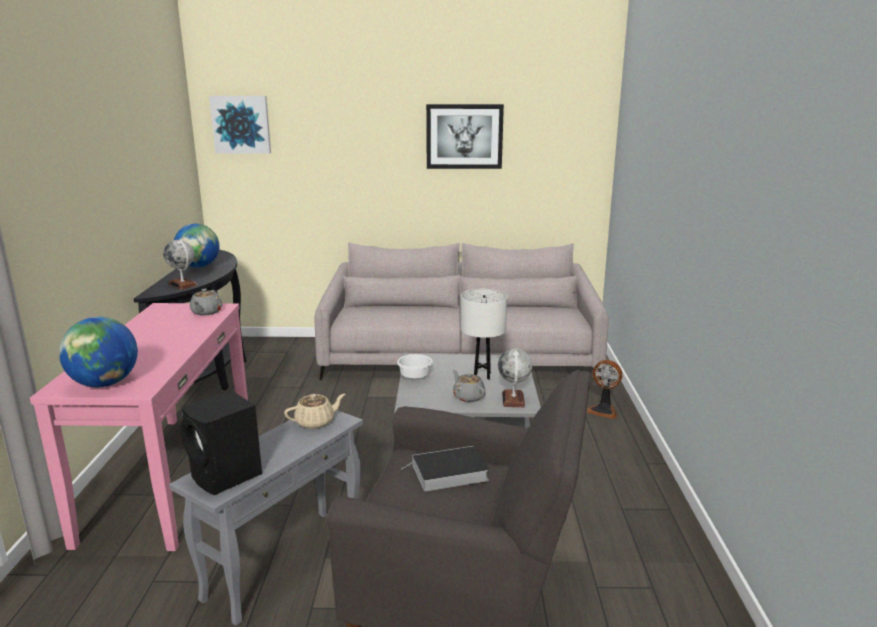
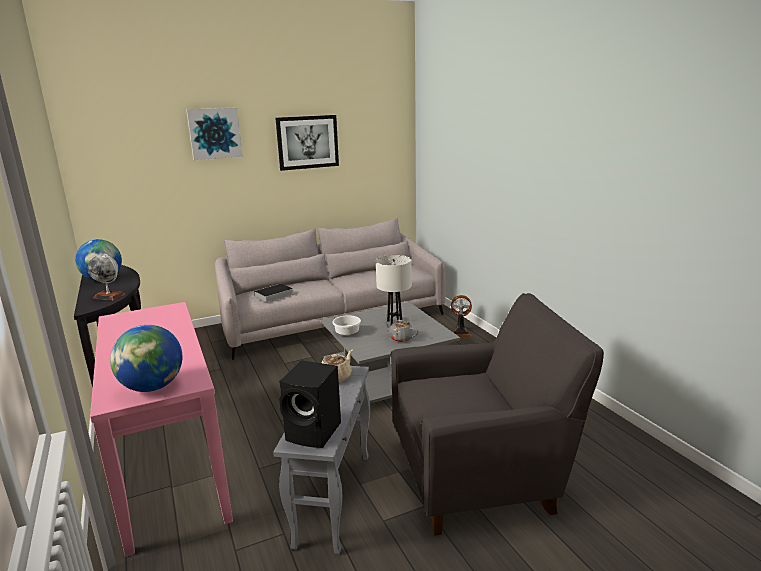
camera: 25 degrees left, 0 degrees up
grey teapot [190,289,223,316] -> none
picture [209,96,271,154] -> picture moved to [186,107,243,160]
book [401,446,489,491] -> book moved to [251,284,293,302]
globe [498,348,532,407] -> none

